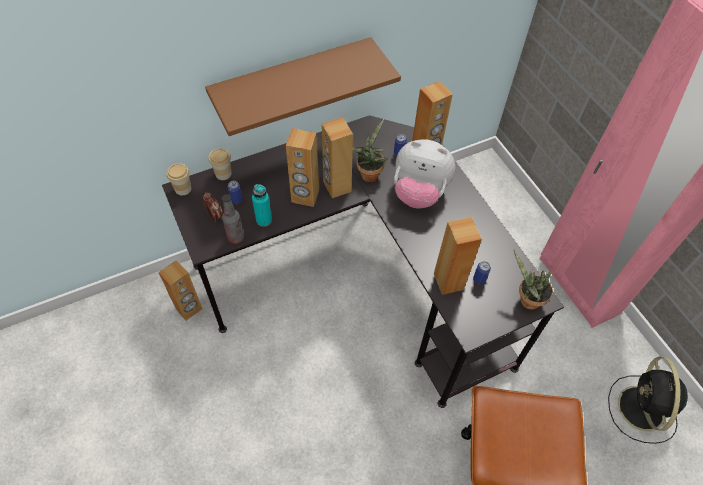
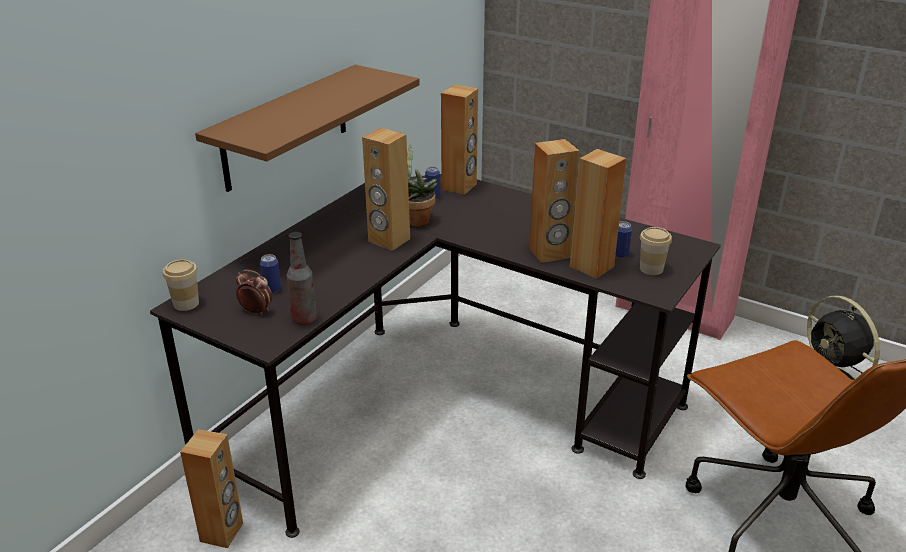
camera: 30 degrees left, 25 degrees down
cup [209,148,232,180] -> cup moved to [640,227,672,275]
turquoise bottle [252,184,272,227] -> none
brown speaker [286,128,319,207] -> brown speaker moved to [529,139,579,263]
plush toy [394,139,456,208] -> none
potted plant [514,250,553,310] -> none

